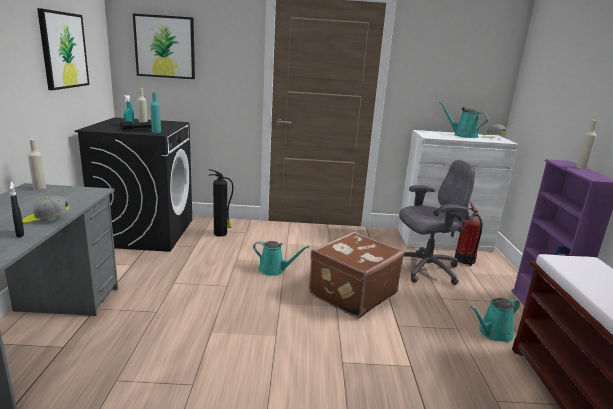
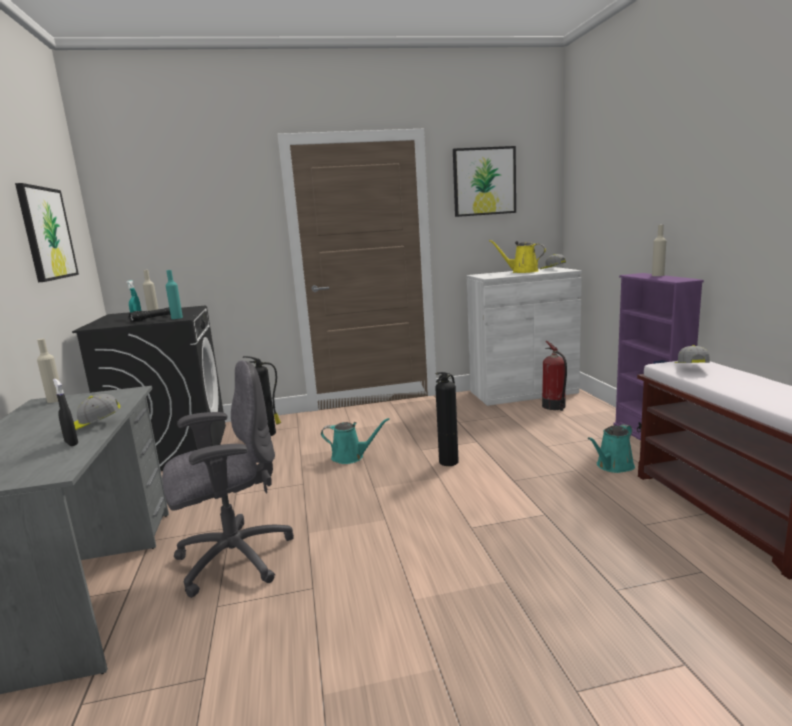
camera: 10 degrees left, 5 degrees down
picture [133,13,195,79] -> picture moved to [453,146,516,217]
brown suitcase [309,232,404,318] -> fire extinguisher [435,372,459,466]
grey office chair [399,160,475,285] -> grey office chair moved to [162,360,294,598]
turquoise watering can [439,102,488,138] -> yellow watering can [489,240,546,273]
none -> cap [675,345,710,363]

